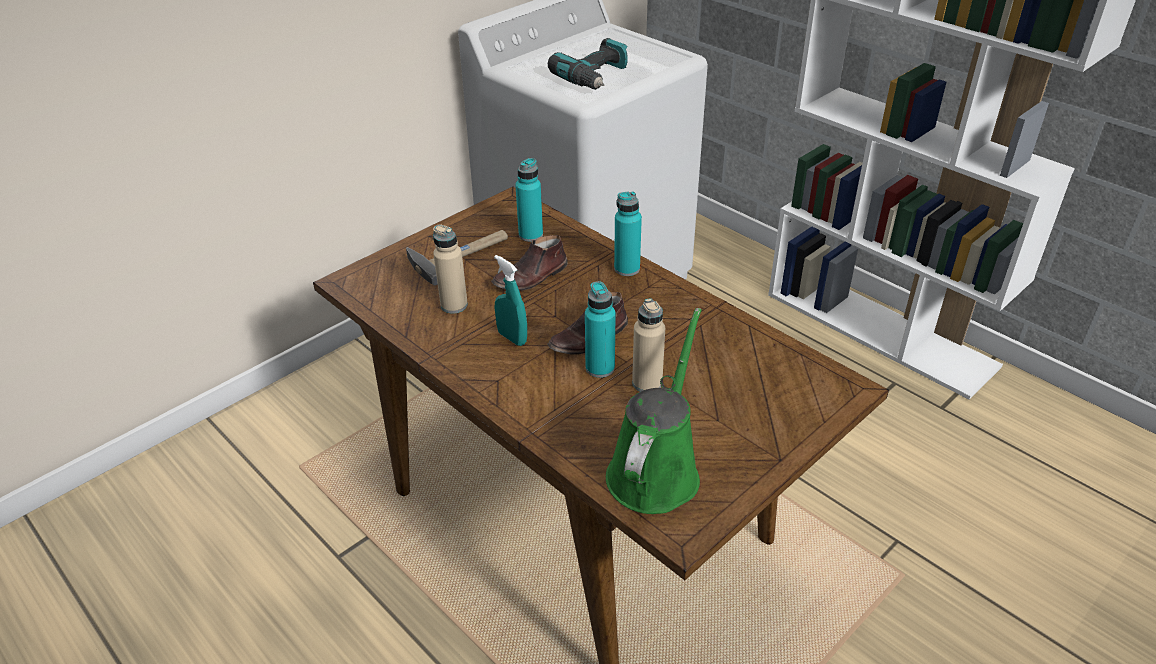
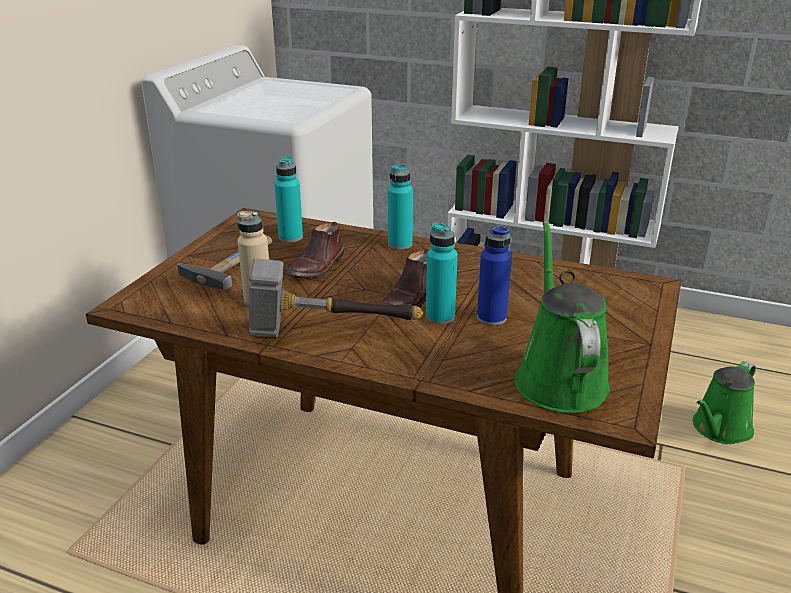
camera: 25 degrees left, 10 degrees down
turquoise spray bottle [494,255,527,346] -> none
power drill [548,38,628,90] -> none
beige bottle [632,298,665,392] -> blue bottle [477,225,512,326]
none -> hammer [249,258,423,337]
none -> green watering can [693,361,756,444]

